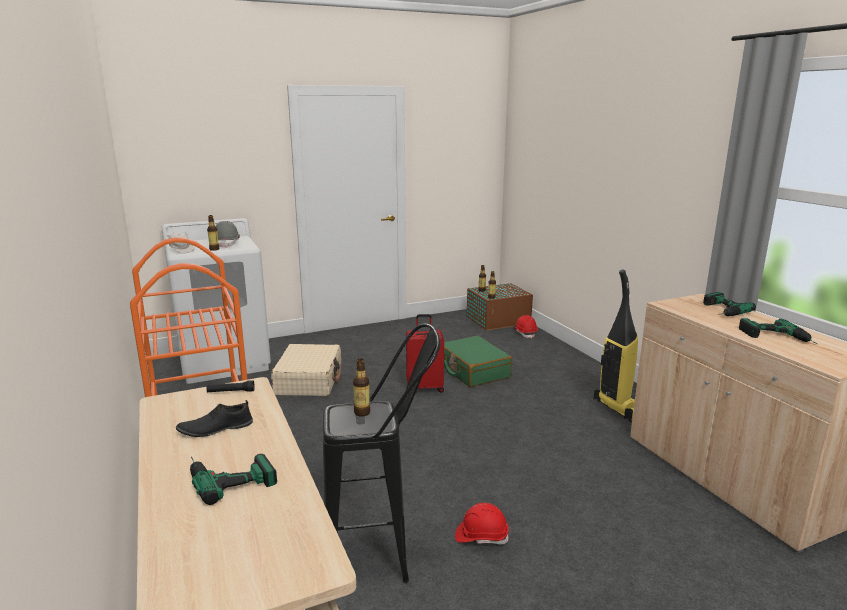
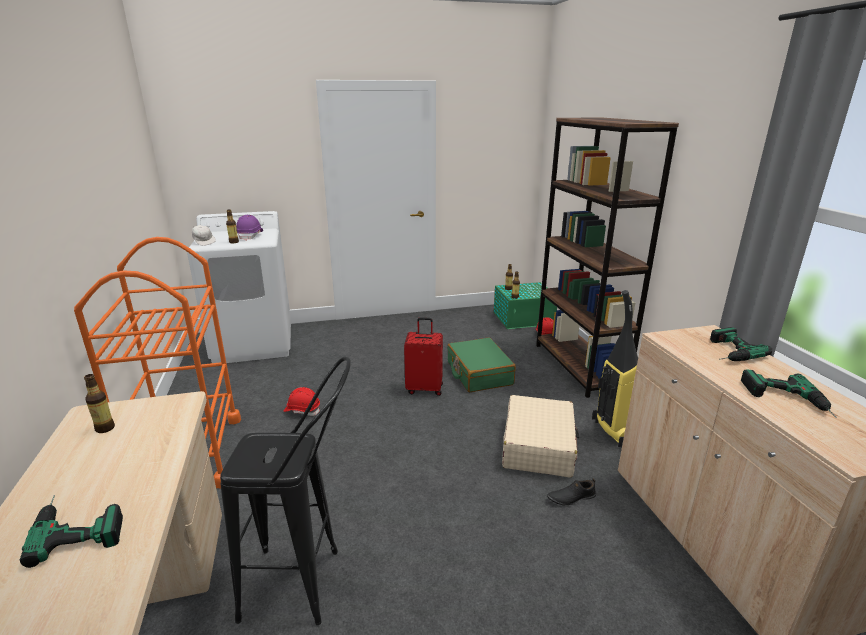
camera: 10 degrees right, 5 degrees up
black shoe [176,400,253,437] -> black shoe moved to [547,478,596,505]
black flashlight [206,380,255,393] -> none
grey hard hat [216,221,240,248] -> purple hard hat [236,215,263,241]
beige suitcase [271,344,341,396] -> beige suitcase moved to [502,395,579,478]
bottle [353,358,370,416] -> bottle moved to [84,374,115,433]
red hard hat [455,503,509,545] -> red hard hat moved to [284,387,320,416]
brown storage box [467,283,533,330] -> green storage box [494,282,557,329]
none -> brown bookcase [536,117,679,398]

